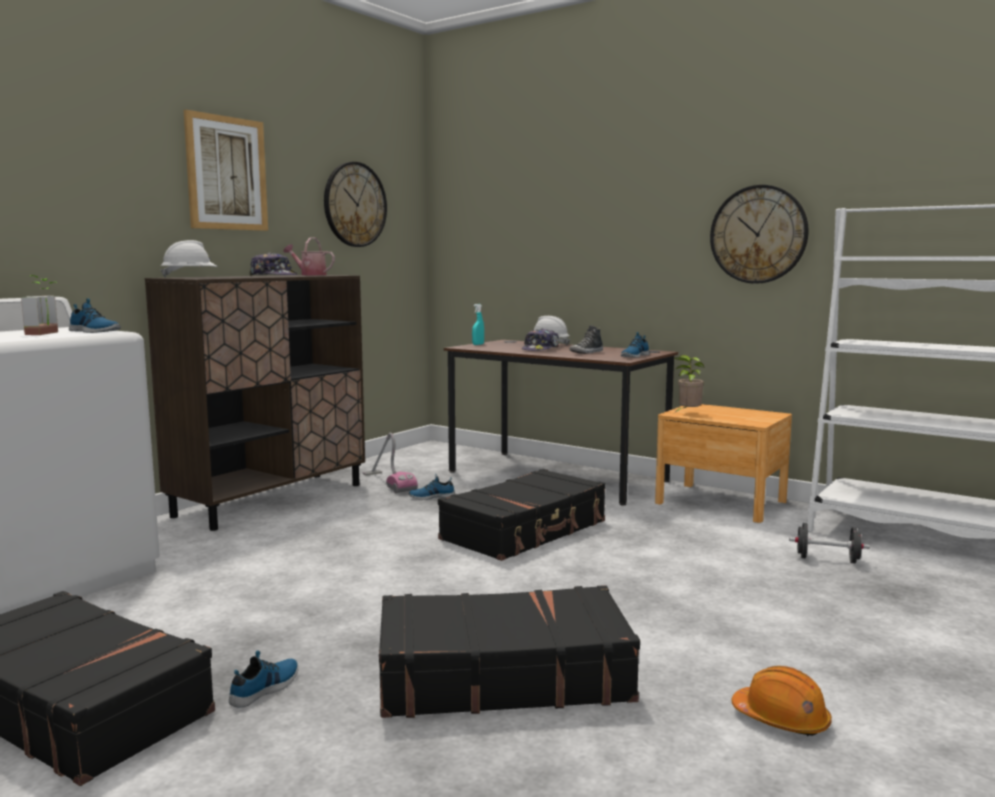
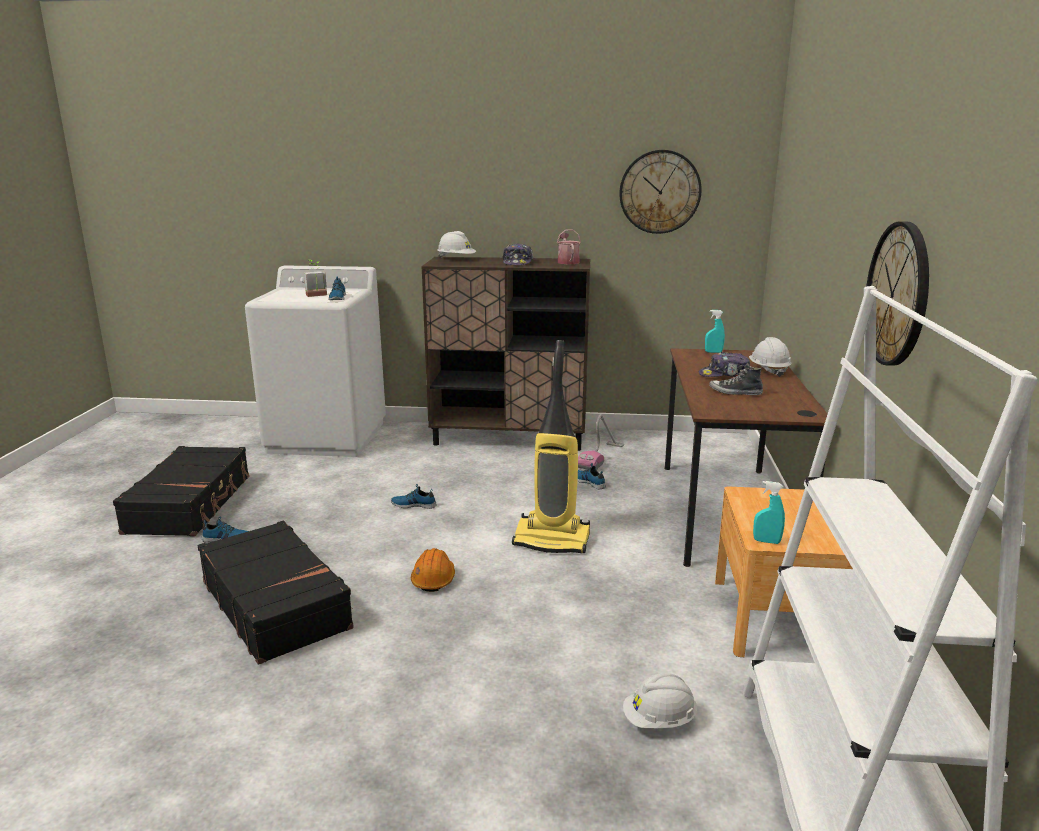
camera: 60 degrees right, 10 degrees up
picture [184,110,268,231] -> none
black suitcase [438,469,606,561] -> vacuum cleaner [512,340,590,553]
shoe [621,332,650,358] -> shoe moved to [391,484,437,509]
potted plant [673,355,704,412] -> none
orange hard hat [731,666,832,736] -> orange hard hat moved to [411,548,455,592]
black dumbbell [789,523,870,564] -> white hard hat [623,673,697,728]
none -> turquoise spray bottle [753,481,785,544]

